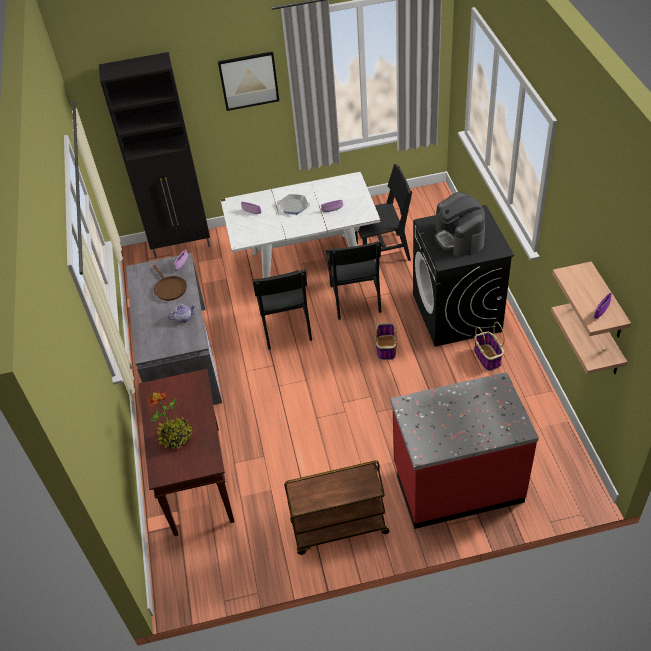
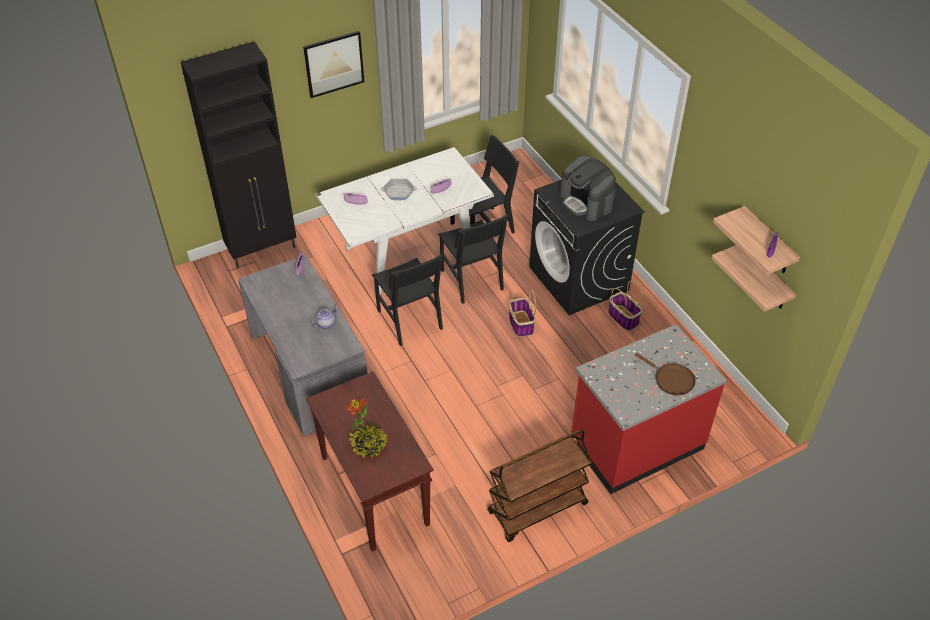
camera: 20 degrees left, 0 degrees up
brown frying pan [153,265,187,301] -> brown frying pan moved to [635,353,695,395]

